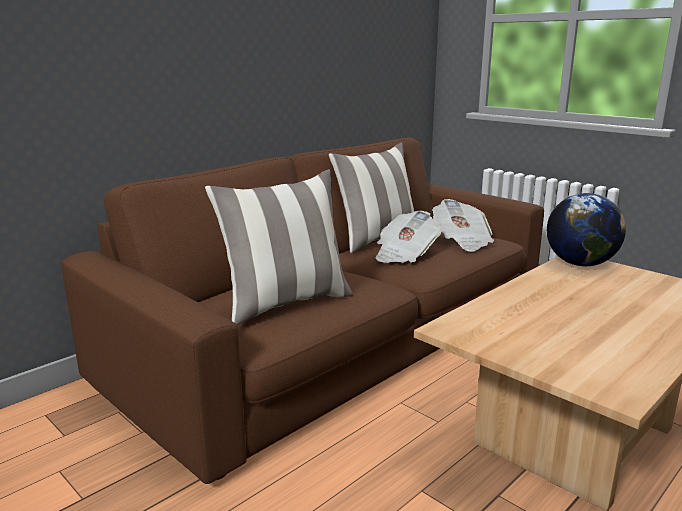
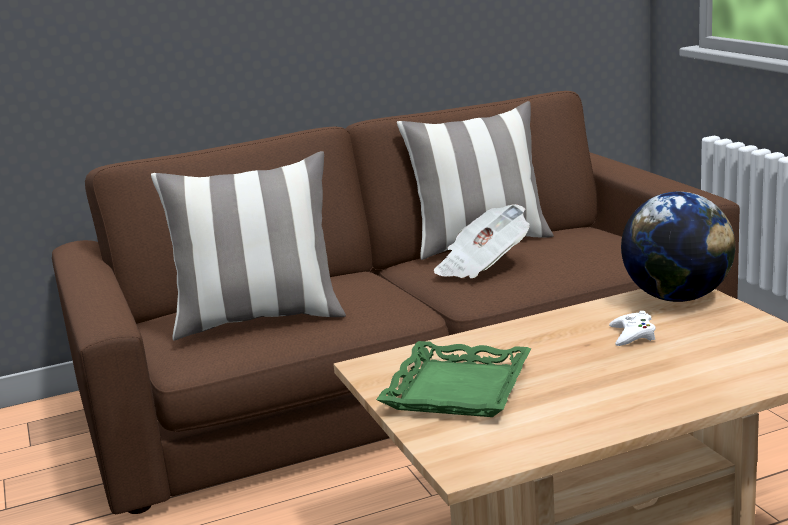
camera: 25 degrees right, 0 degrees up
newspaper [432,199,494,252] -> none
none -> green tray [376,341,531,417]
none -> white game controller [609,311,656,346]

